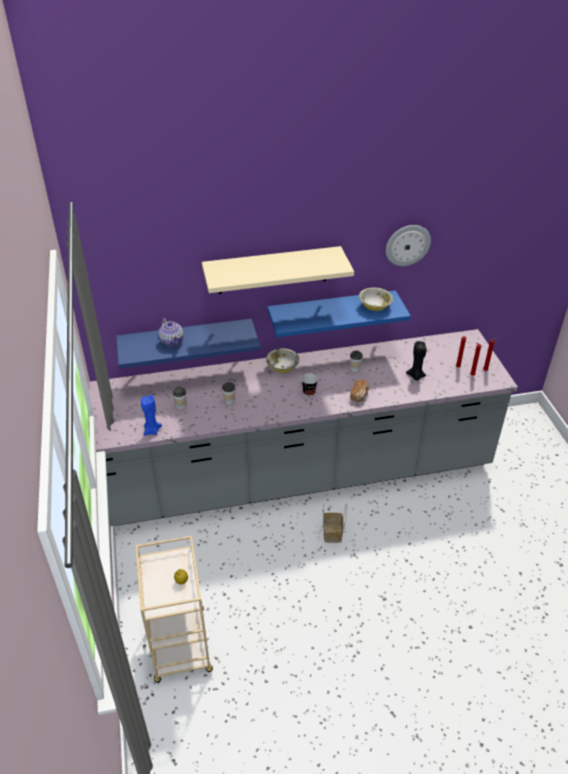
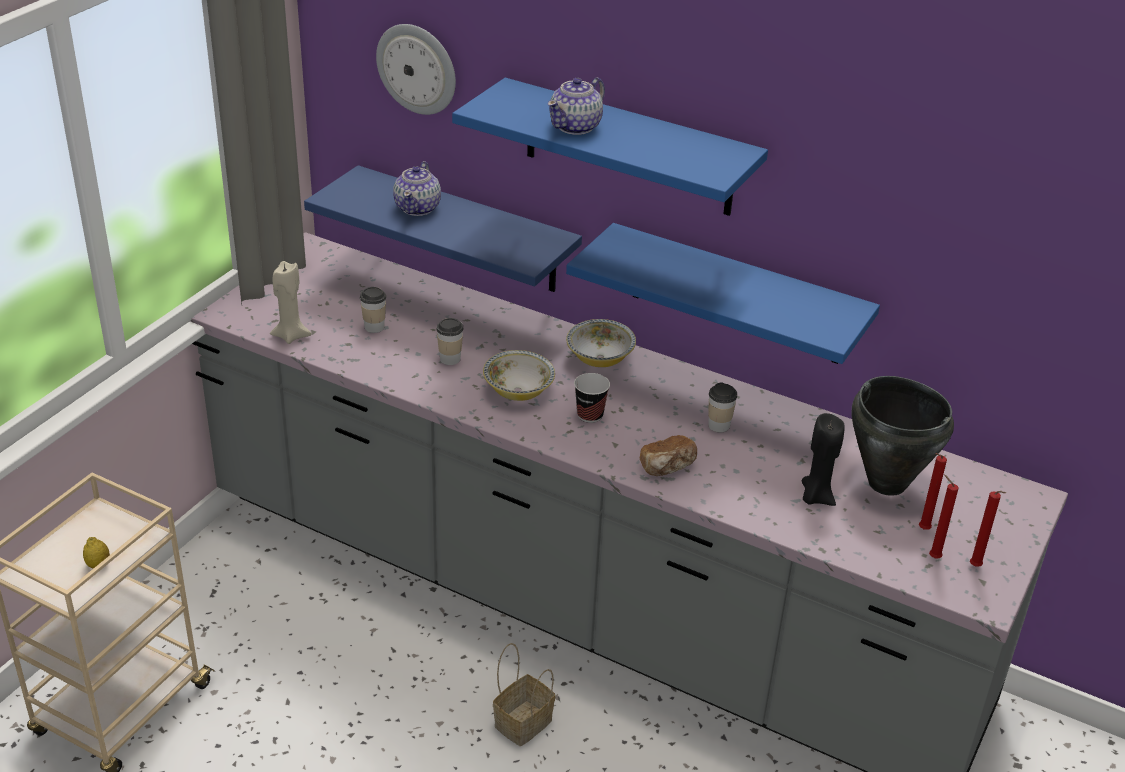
camera: 40 degrees right, 5 degrees down
blue candle [141,395,162,436] -> beige candle [270,261,312,344]
beige shelf [202,246,354,294] -> blue shelf [452,78,768,216]
bowl [359,288,393,311] -> bowl moved to [483,350,555,401]
wall clock [386,225,431,266] -> wall clock moved to [376,24,456,115]
none -> teapot [547,77,605,135]
none -> black cooking pot [852,376,954,496]

